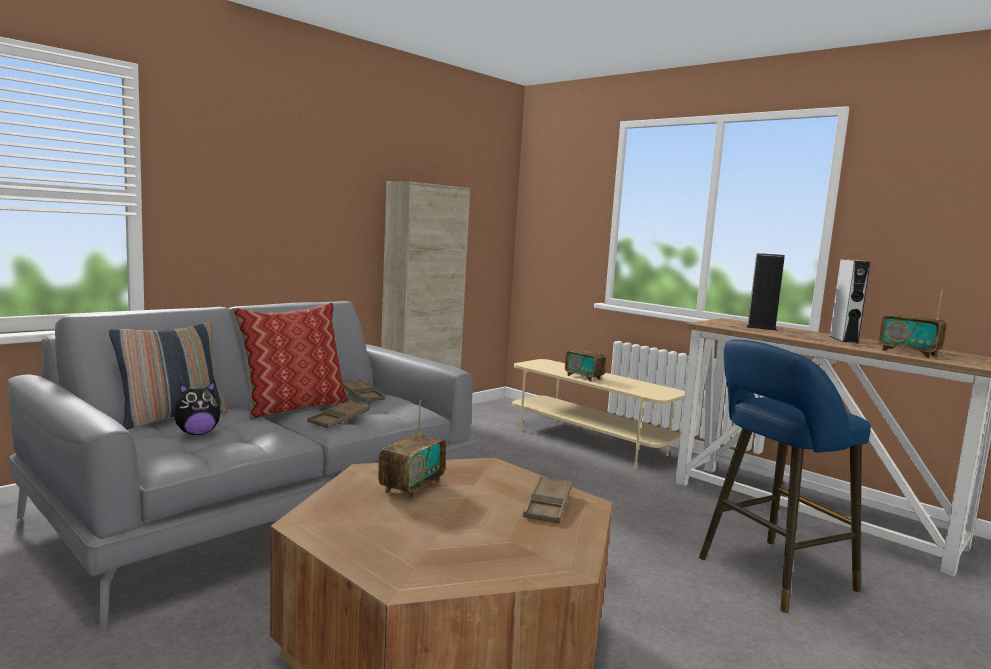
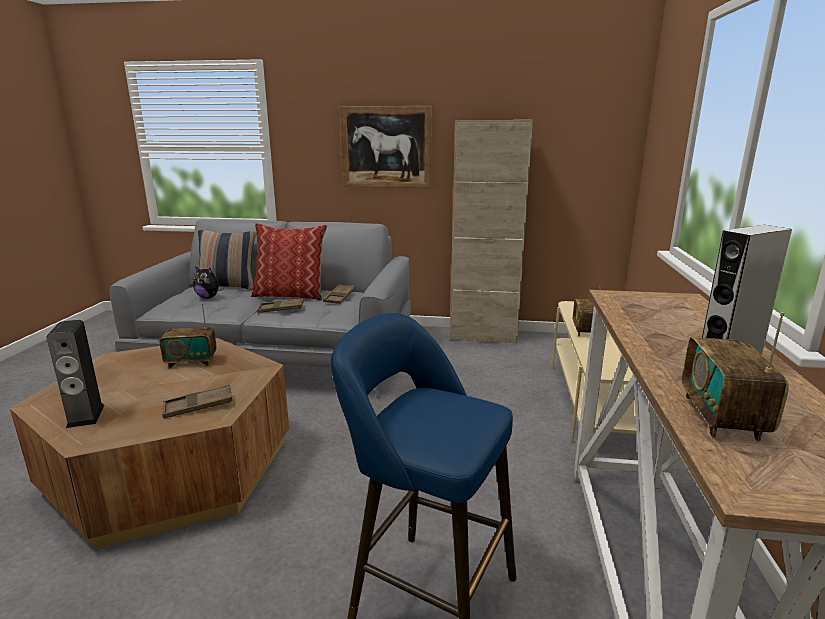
camera: 55 degrees right, 10 degrees up
speaker [746,253,785,330] -> speaker moved to [47,320,105,428]
none -> picture [339,106,432,188]

